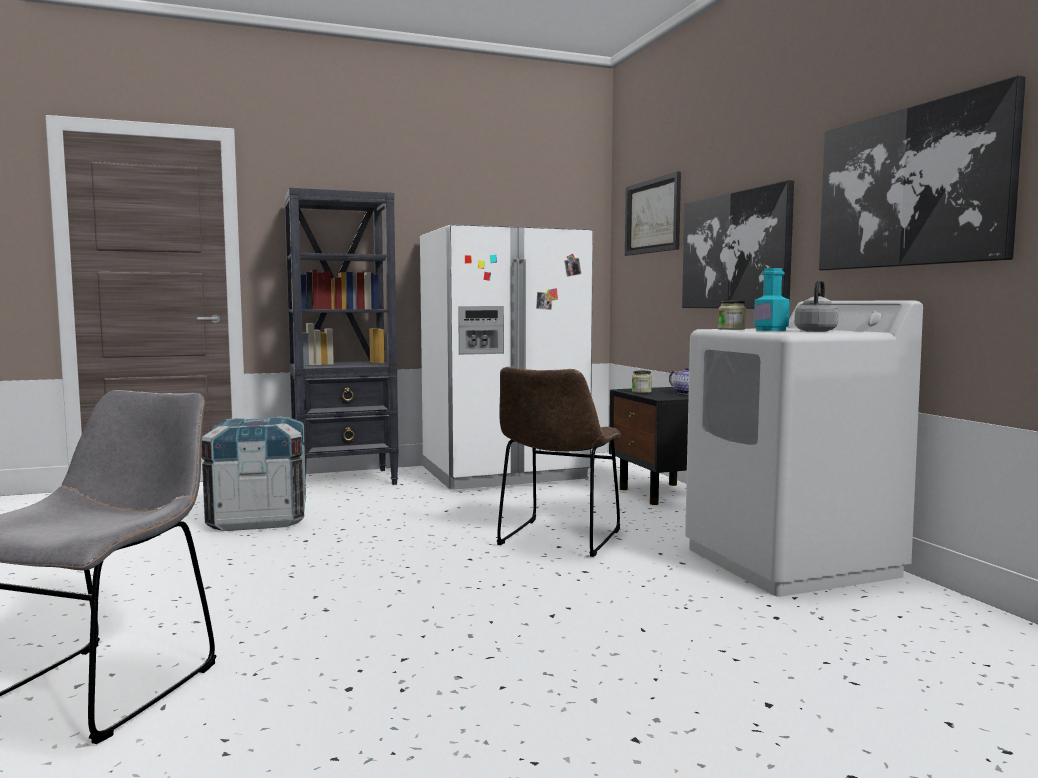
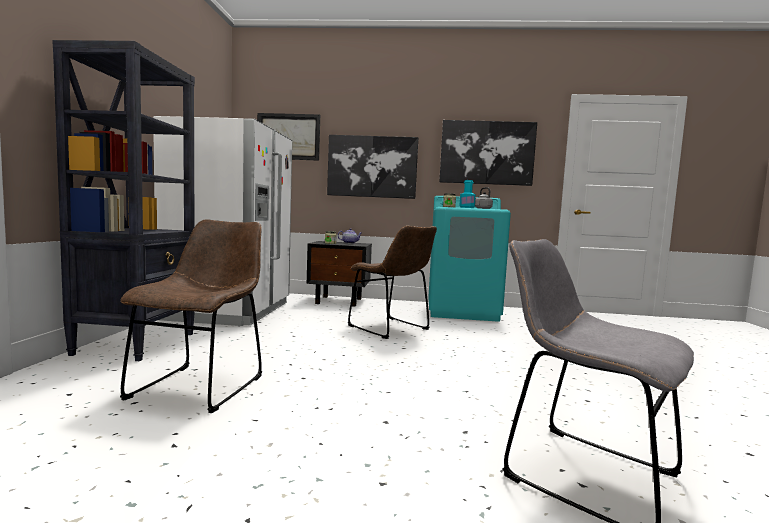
camera: 65 degrees left, 0 degrees up
crate [201,417,306,531] -> brown chair [120,219,262,413]
white washing machine [685,300,923,597] -> turquoise washing machine [429,196,511,322]

